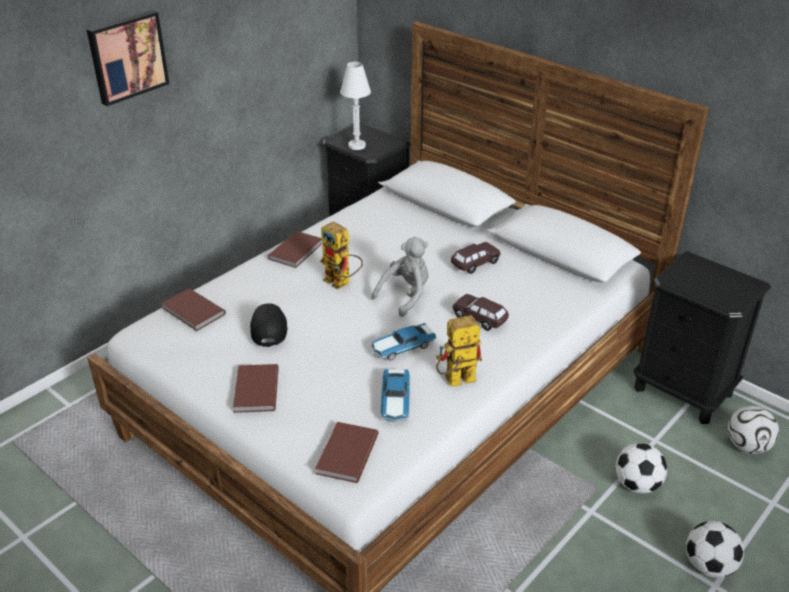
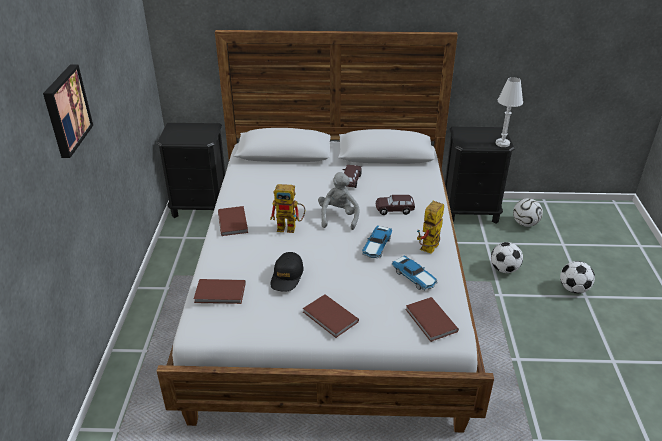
camera: 40 degrees left, 0 degrees up
black cap [250,304,287,347] -> black cap turned 120 degrees counterclockwise [270,252,304,292]
white table lamp [340,62,371,150] -> white table lamp moved to [495,77,523,147]

